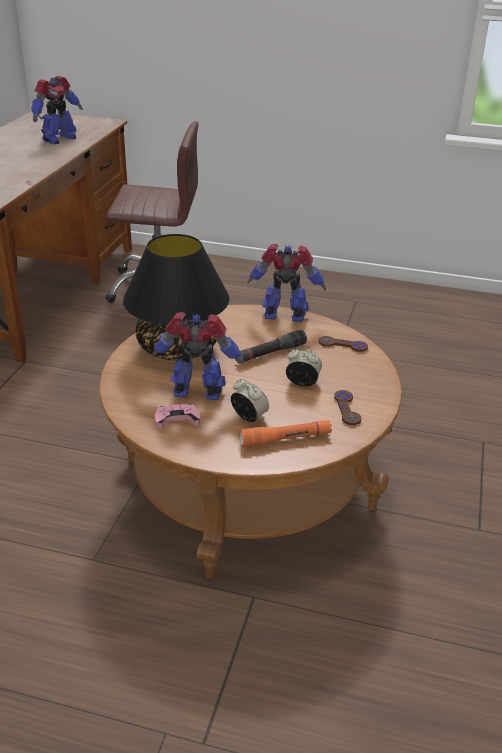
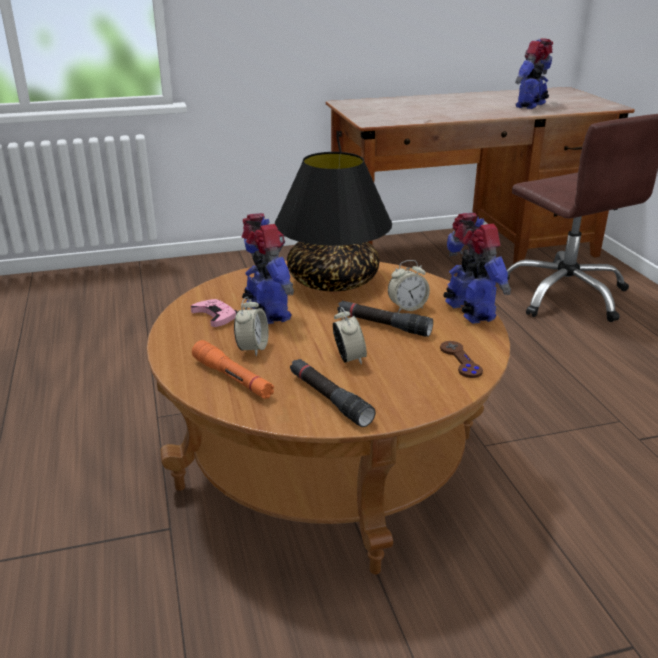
camera: 60 degrees right, 5 degrees down
toy robot [31,76,83,144] -> toy robot turned 120 degrees clockwise [515,39,553,109]
brown game controller [334,390,361,425] -> black flashlight [290,359,376,427]
none -> alarm clock [388,260,430,313]

